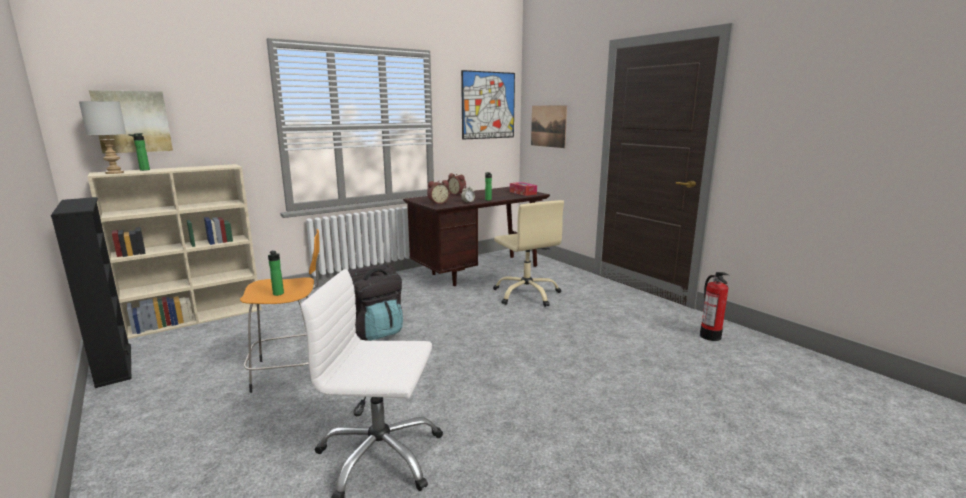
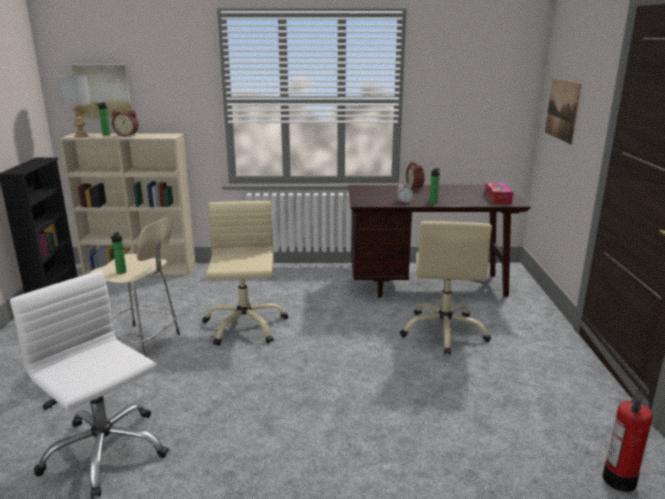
camera: 35 degrees right, 5 degrees up
orange stool [240,229,320,393] -> beige stool [90,217,180,356]
black backpack [348,264,403,341] -> beige office chair [202,201,288,346]
alarm clock [427,180,450,204] -> alarm clock moved to [112,110,139,137]
picture [461,70,515,140] -> none

